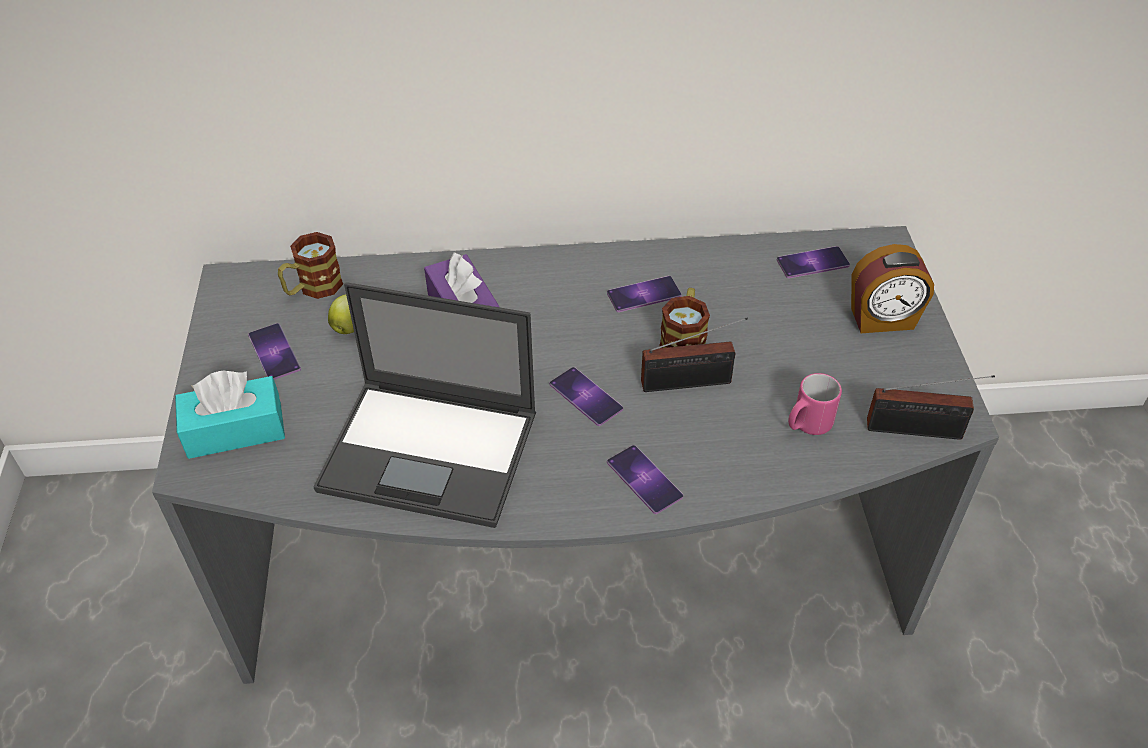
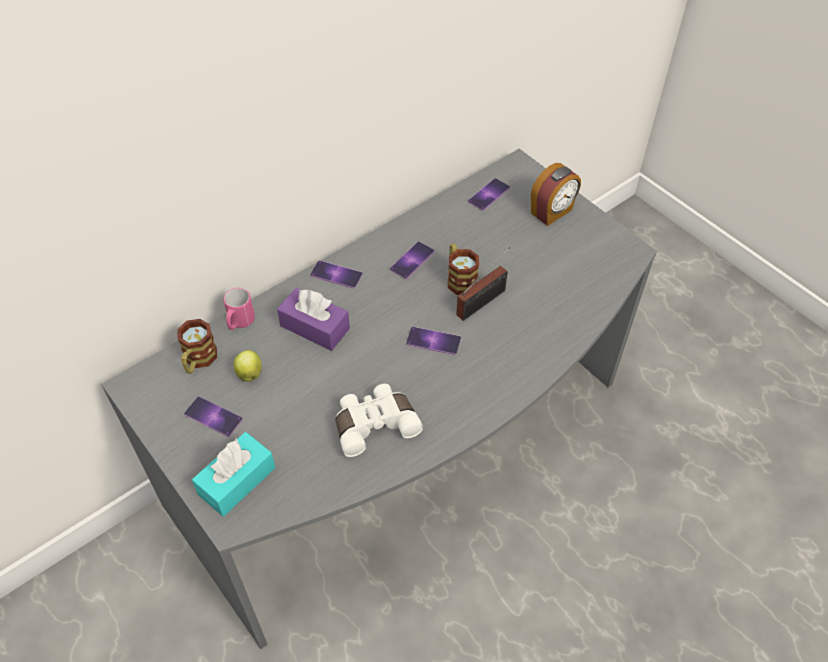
camera: 35 degrees left, 5 degrees up
laptop [314,282,536,528] -> white binoculars [335,384,423,457]
phone [607,445,683,514] -> phone moved to [310,260,363,289]
pink mug [788,373,842,435] -> pink mug moved to [223,288,255,330]
radio [867,375,995,440] -> none

